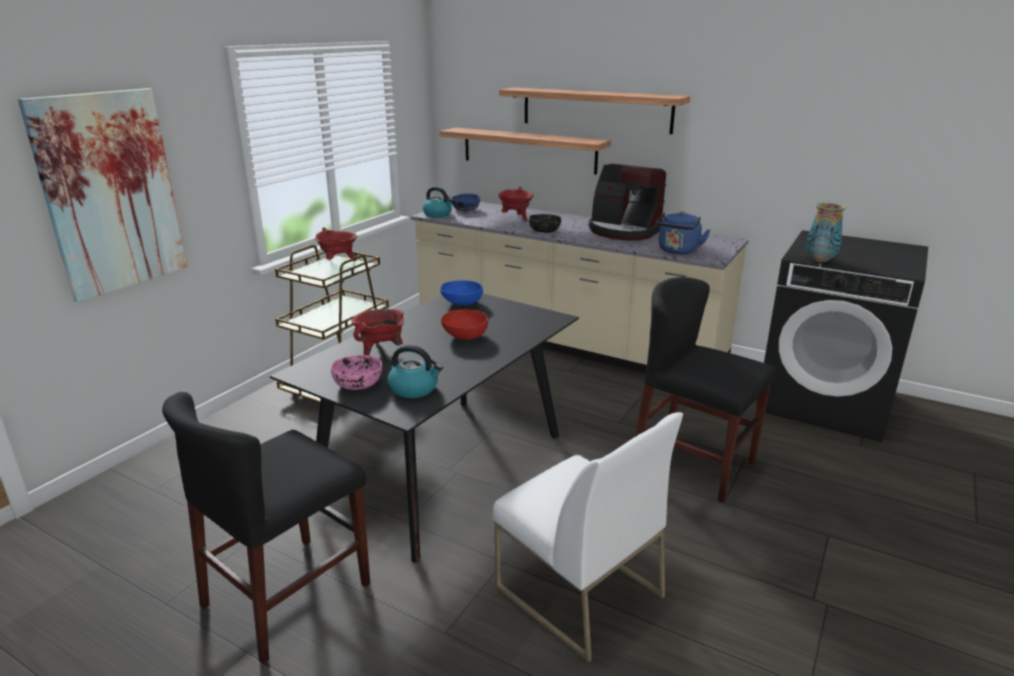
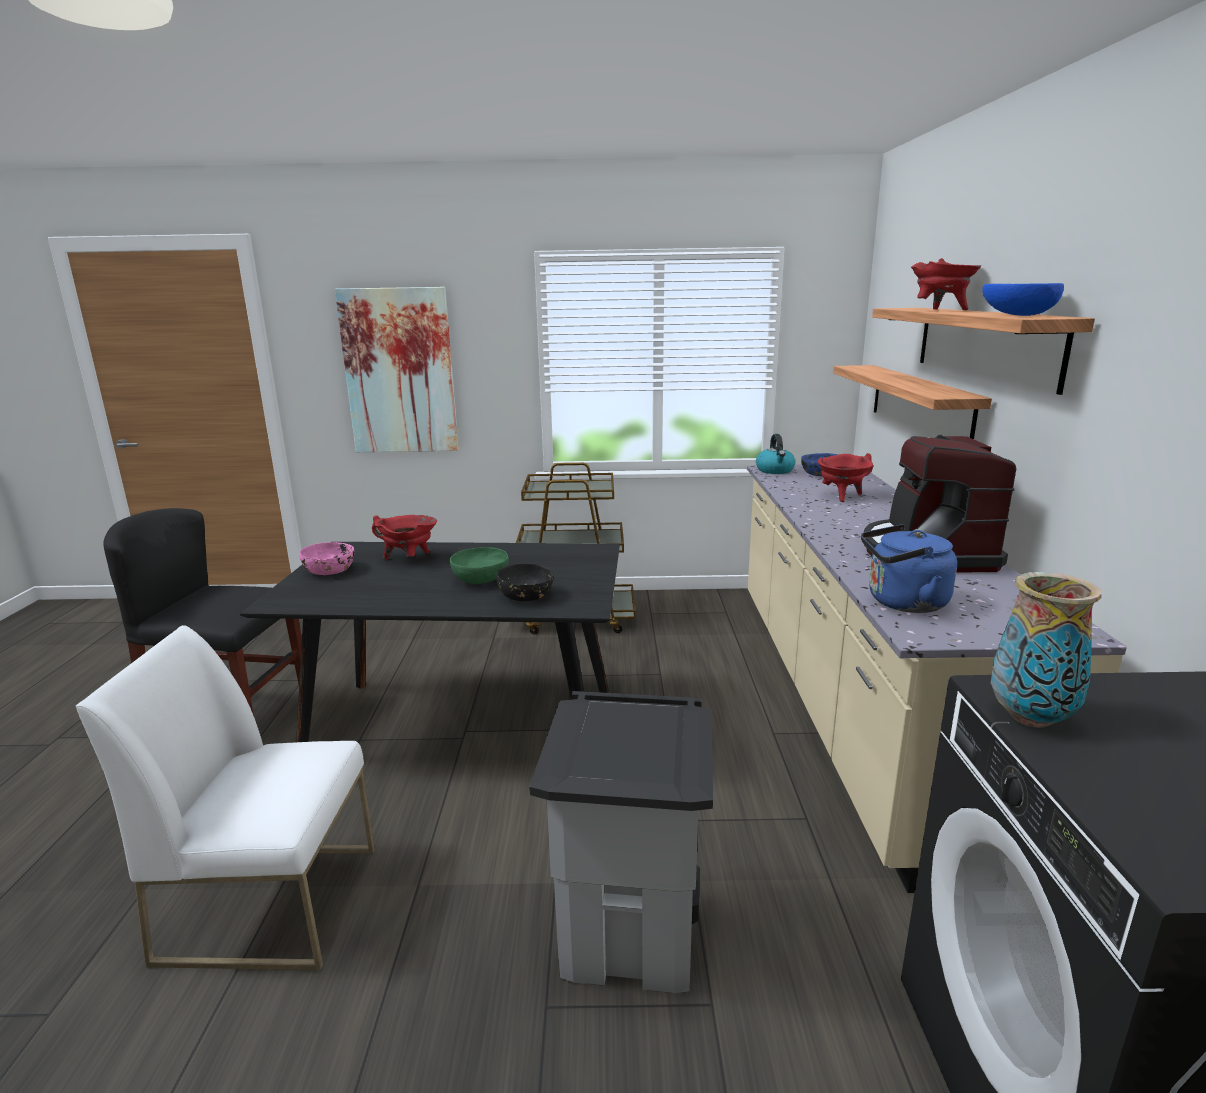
camera: 60 degrees right, 5 degrees down
red cooking pot [315,227,357,261] -> red cooking pot moved to [911,258,981,310]
kettle [388,345,443,398] -> none
blue bowl [440,280,483,305] -> blue bowl moved to [982,283,1064,316]
red bowl [441,309,488,340] -> green bowl [450,547,509,584]
white chair [493,412,683,663] -> white chair turned 75 degrees clockwise [76,625,375,970]
black bowl [529,214,561,233] -> black bowl moved to [496,563,553,601]
black chair [635,277,776,503] -> grey trash can [529,691,713,993]

